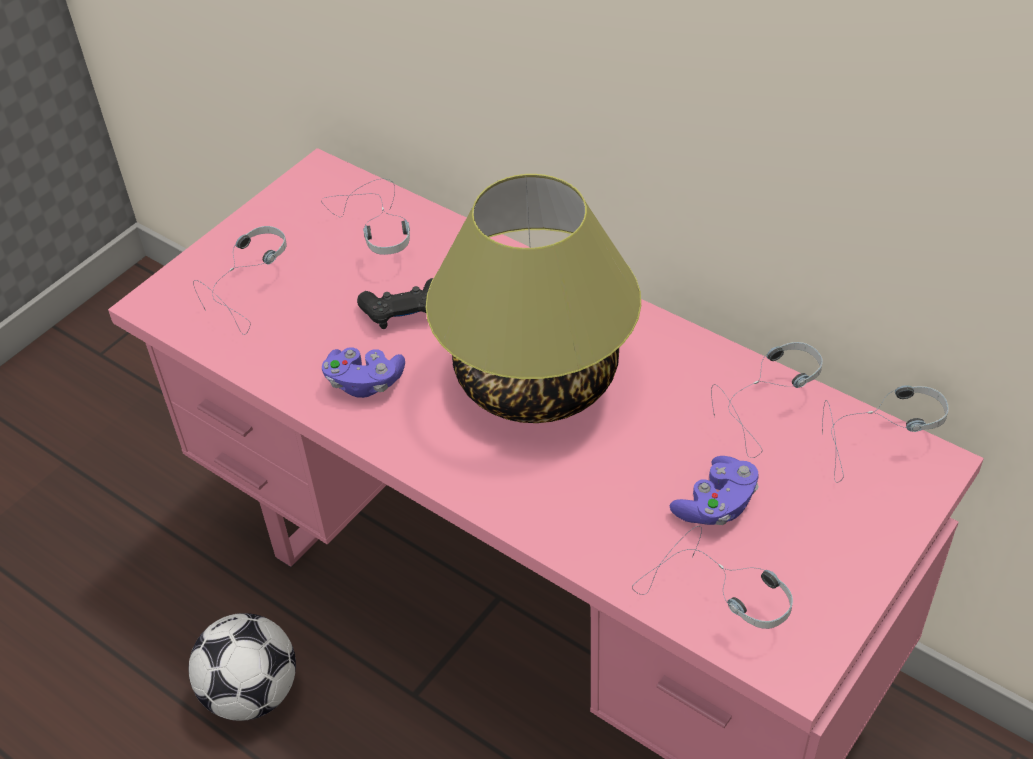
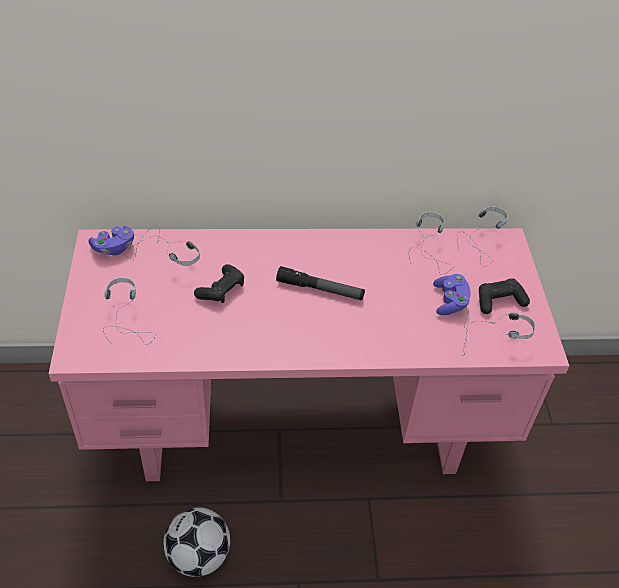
camera: 45 degrees left, 0 degrees up
purple game controller [322,347,405,398] -> purple game controller moved to [89,226,134,255]
table lamp [426,174,641,423] -> flashlight [276,266,365,300]
none -> black game controller [479,278,530,314]

